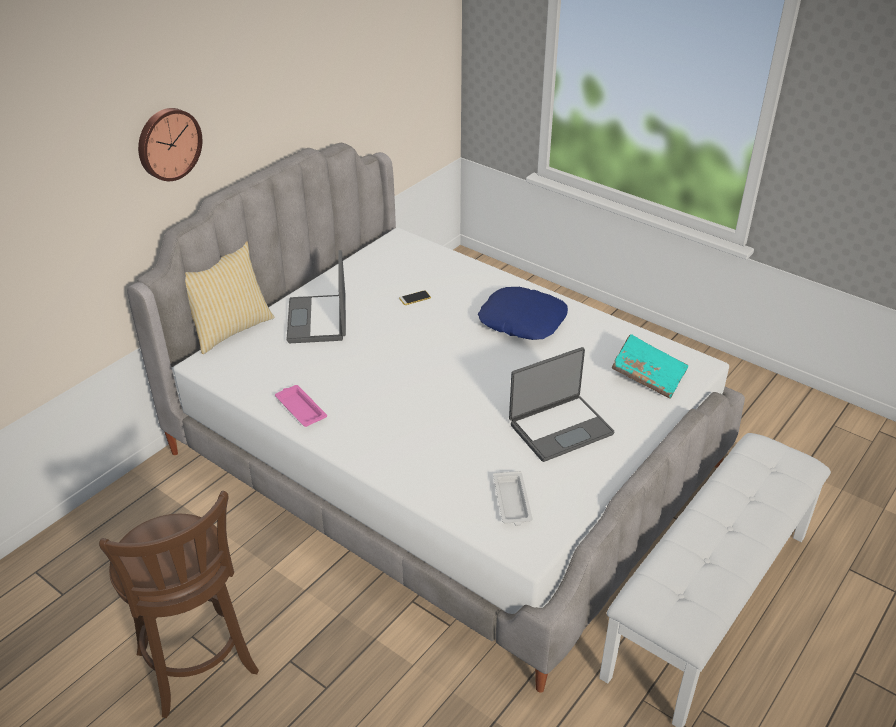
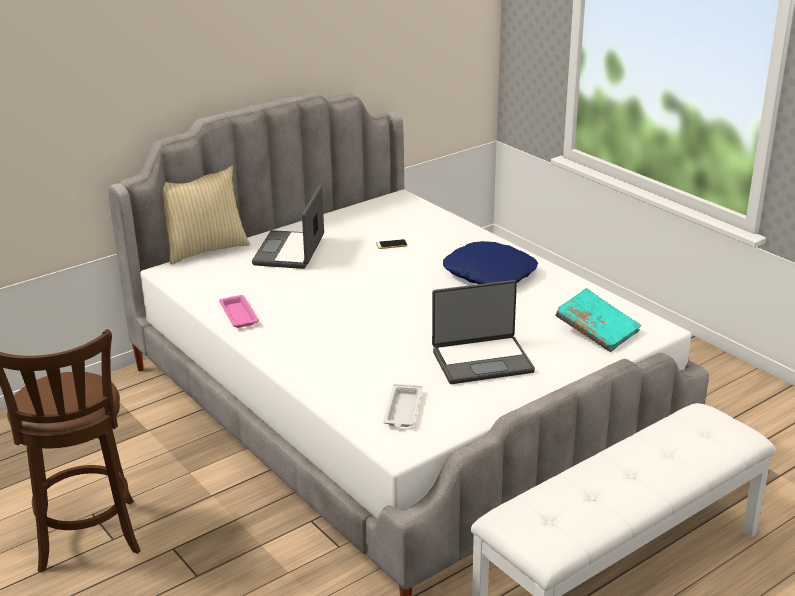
camera: 15 degrees right, 10 degrees down
wall clock [138,108,202,181] -> none

